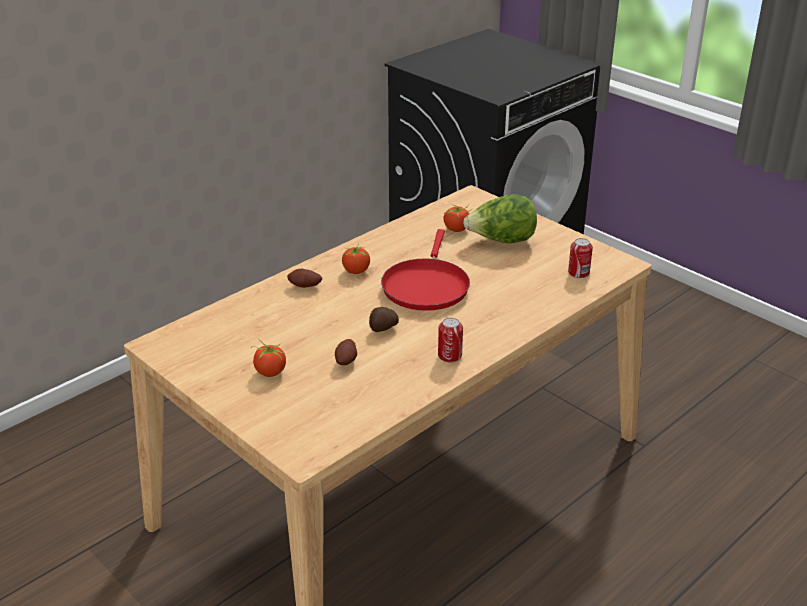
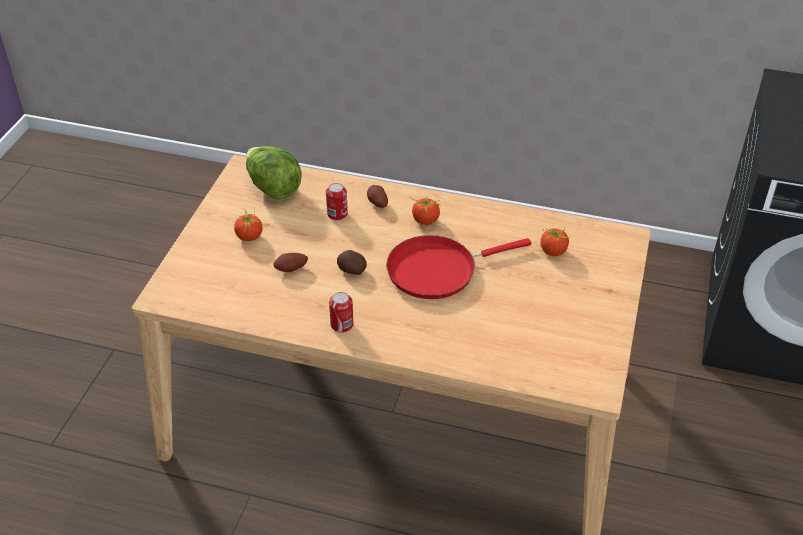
camera: 60 degrees right, 10 degrees up
lettuce [463,194,537,243] -> lettuce moved to [246,146,302,200]
can [568,238,593,278] -> can moved to [326,183,348,220]

